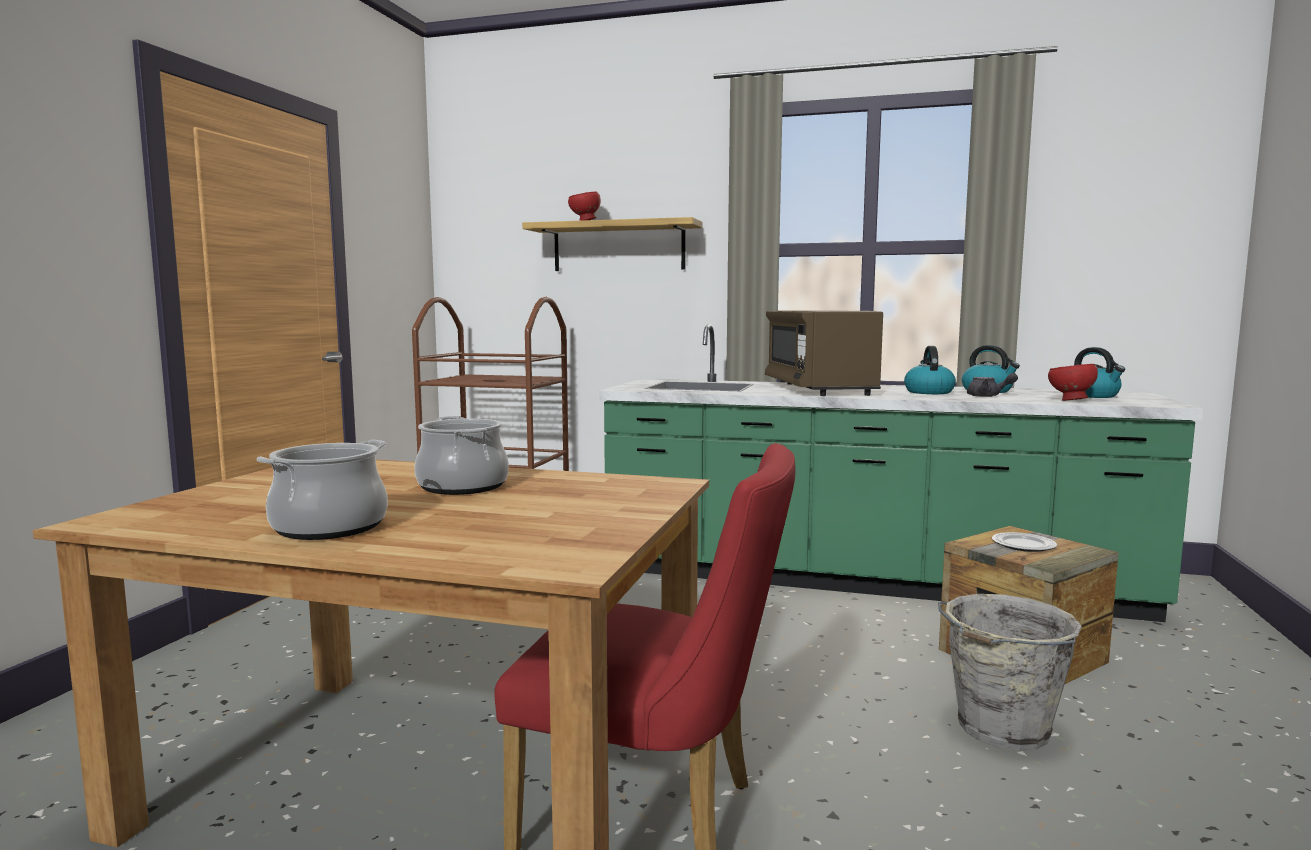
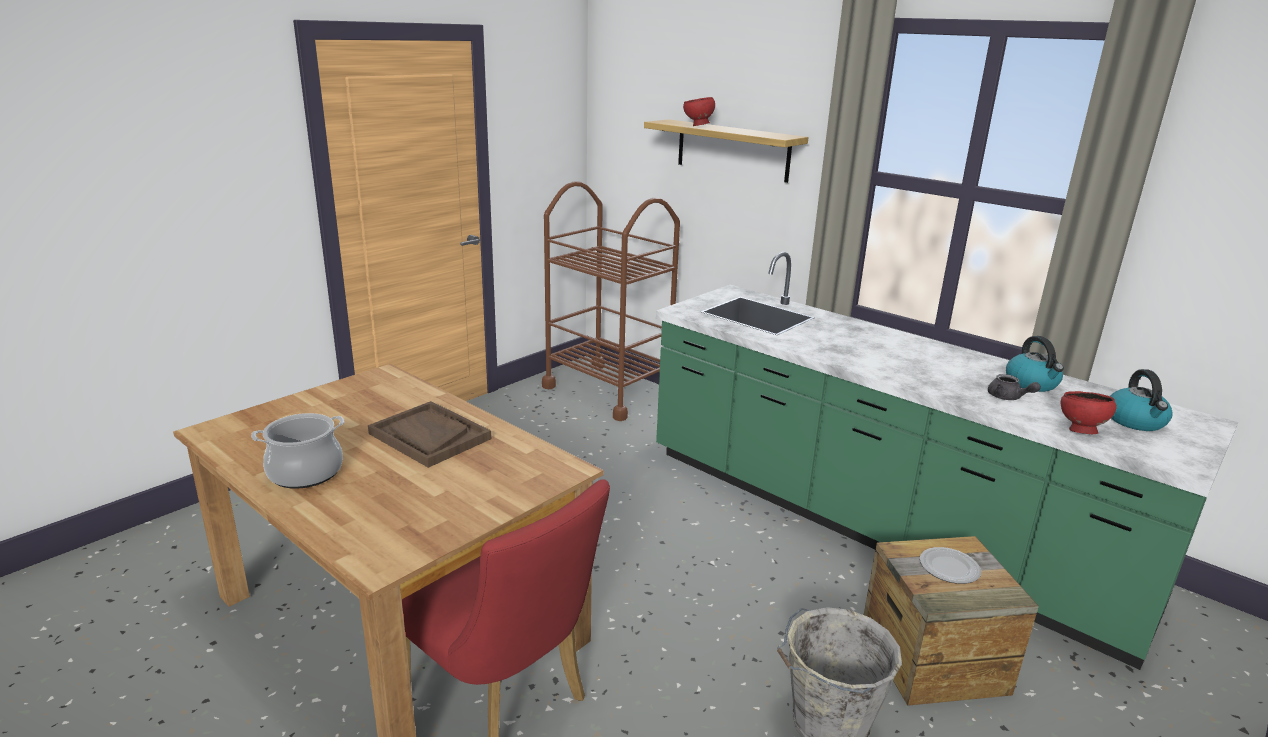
camera: 25 degrees right, 15 degrees up
cooking pot [414,416,509,495] -> brown tray [368,401,491,468]
brown microwave [765,310,883,396] -> none
kettle [904,346,956,394] -> none

